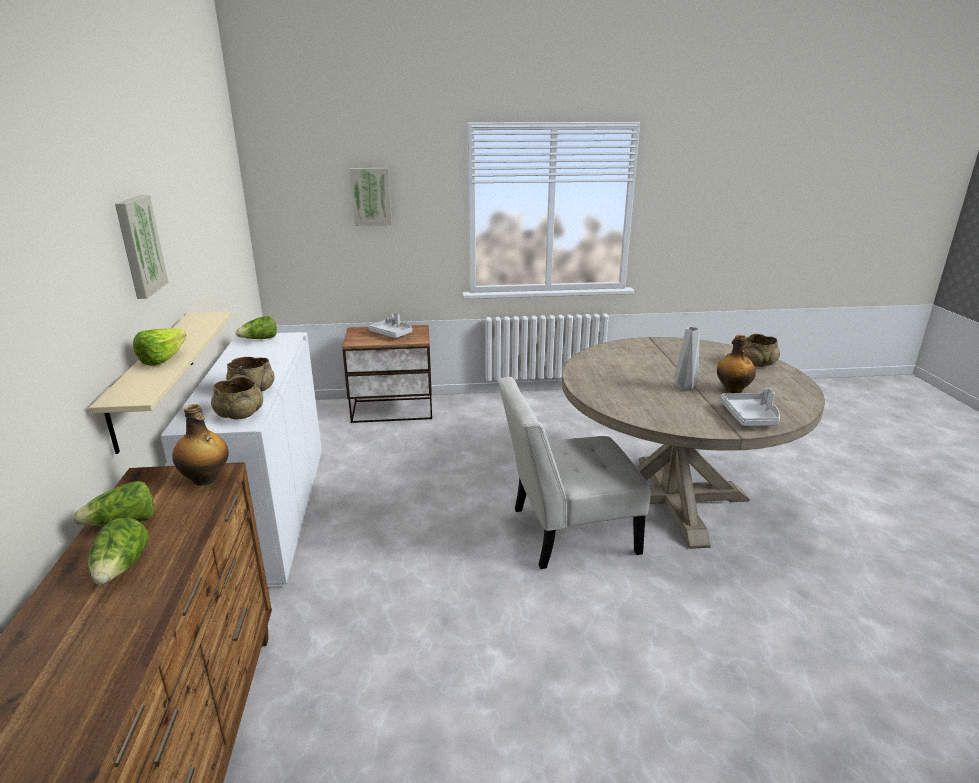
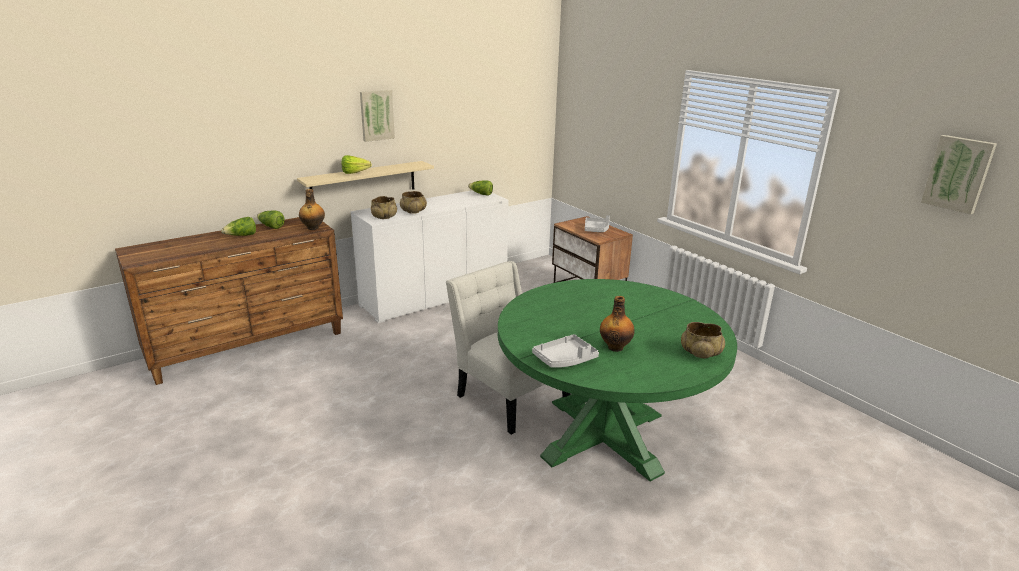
camera: 60 degrees right, 0 degrees up
picture [350,168,392,226] -> picture moved to [921,135,997,215]
beige dining table [562,337,825,549] -> green dining table [498,279,737,482]
grey vase [675,327,700,390] -> none

